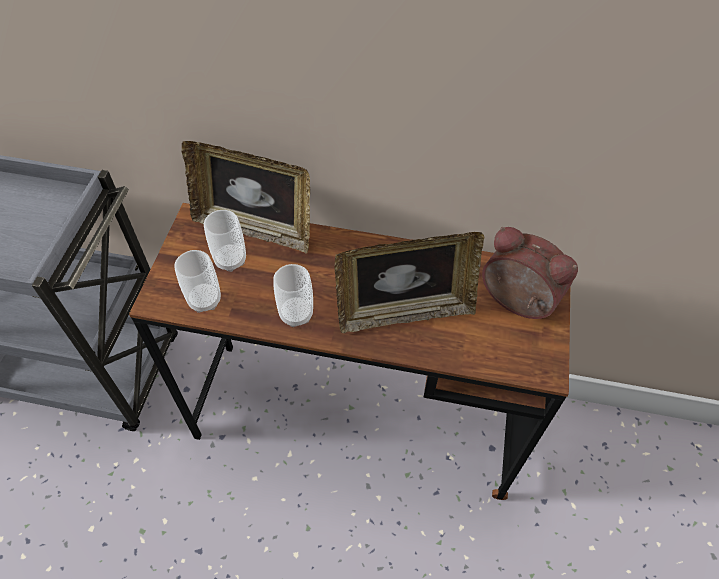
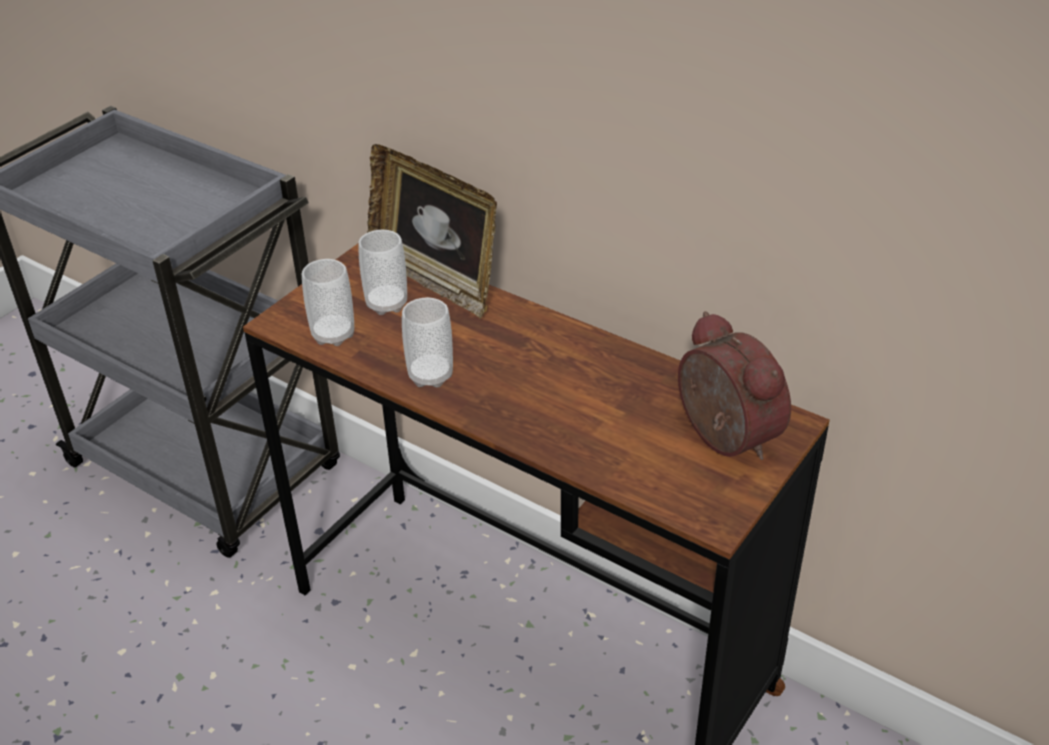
camera: 25 degrees right, 15 degrees down
picture frame [334,232,484,333] -> none

